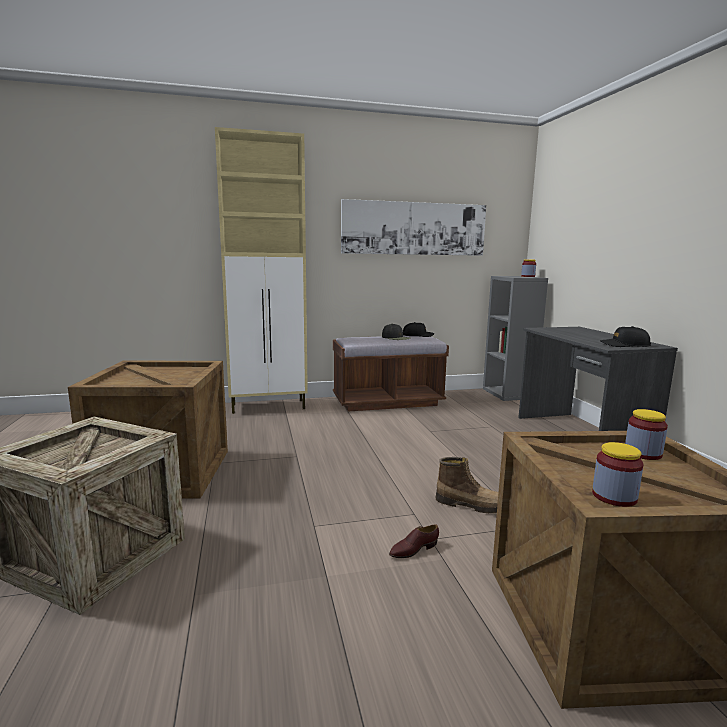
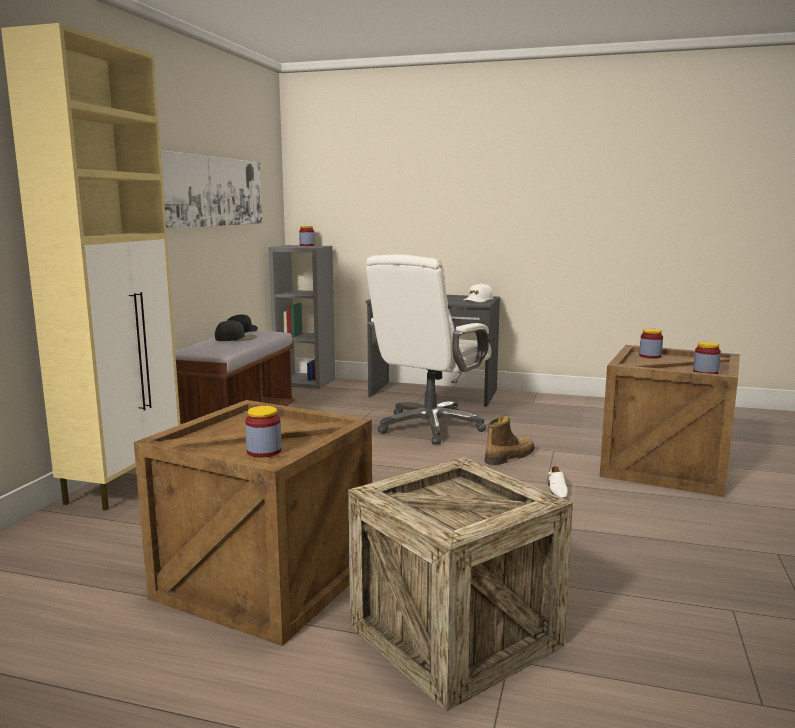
camera: 60 degrees left, 0 degrees up
brown shoe [389,524,439,558] -> white shoe [548,466,568,499]
black cap [600,326,651,347] -> white cap [463,283,493,302]
none -> jar [245,406,282,457]
none -> white office chair [366,254,491,445]

